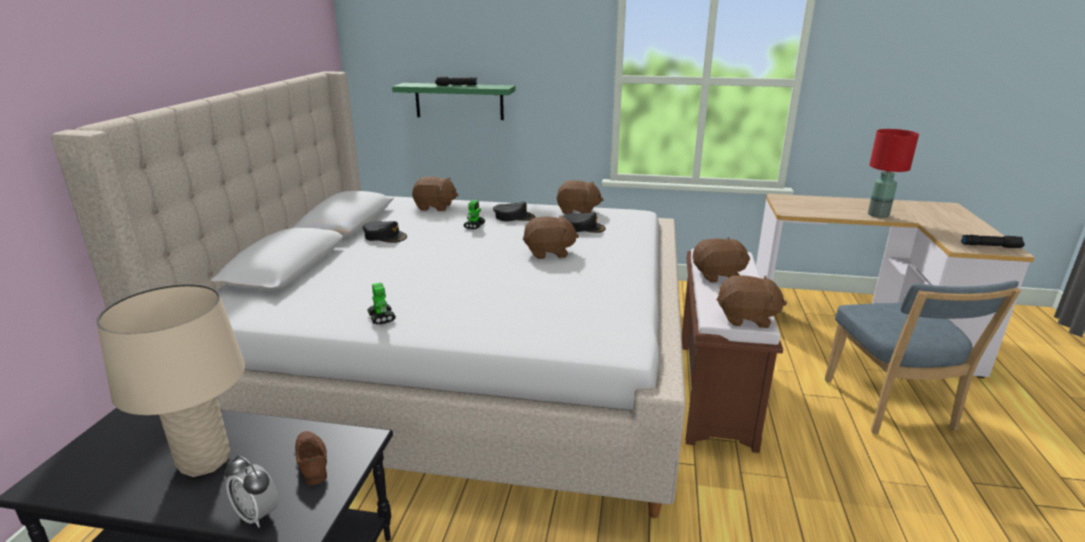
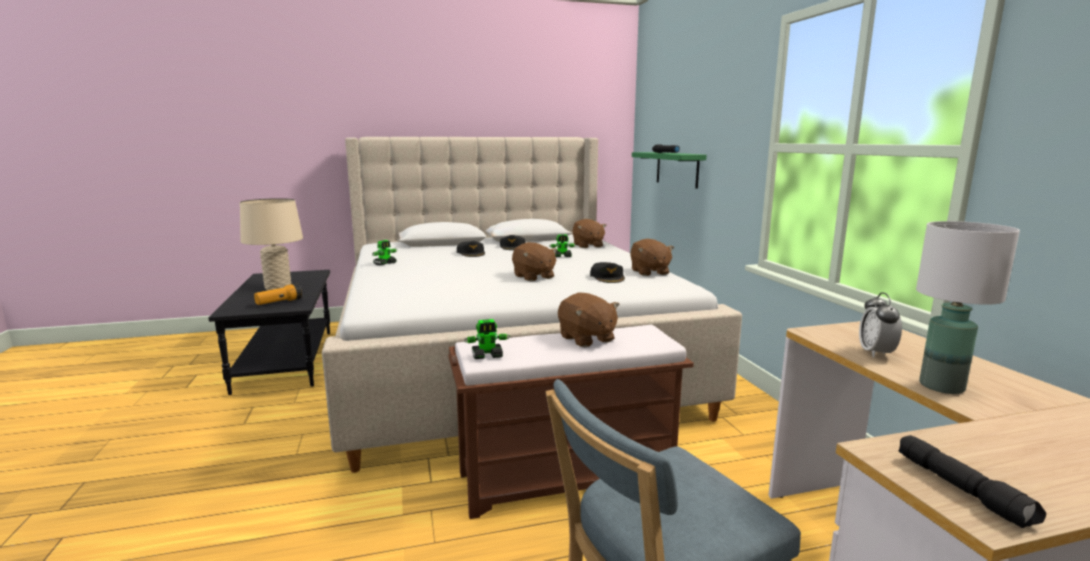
camera: 65 degrees right, 10 degrees down
alarm clock [224,456,279,528] -> alarm clock moved to [859,292,902,358]
brown shoe [295,431,327,485] -> flashlight [254,283,302,305]
black cap [493,201,535,222] -> black cap moved to [457,241,485,257]
brown plush toy [717,275,787,328] -> toy robot [464,319,510,359]
red table lamp [868,129,919,218] -> white table lamp [916,221,1020,394]

